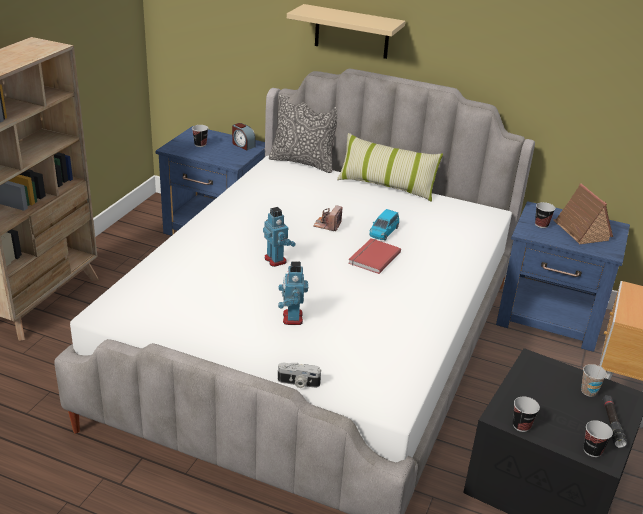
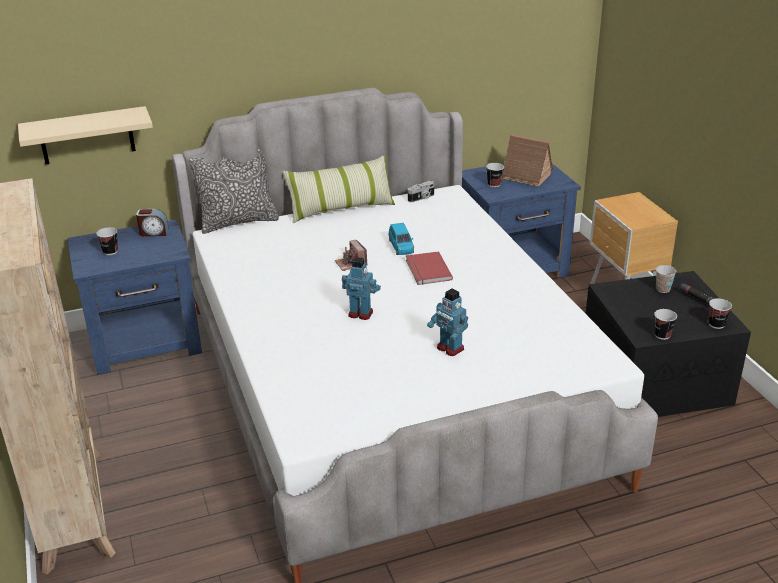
camera: 40 degrees left, 0 degrees up
camera [278,362,321,388] -> camera moved to [408,181,435,202]
beige shelf [287,4,405,59] -> beige shelf moved to [18,106,153,164]

